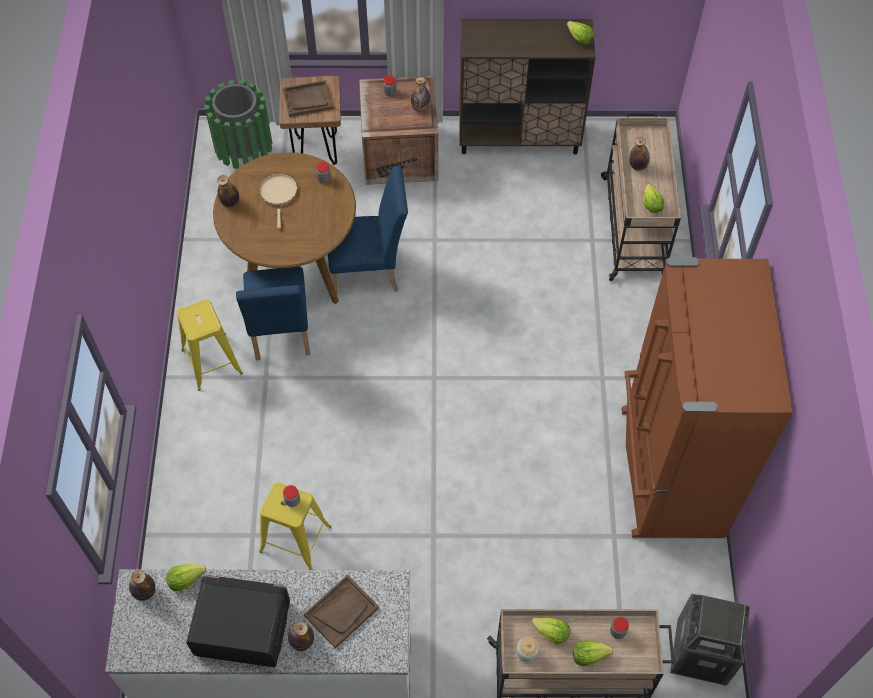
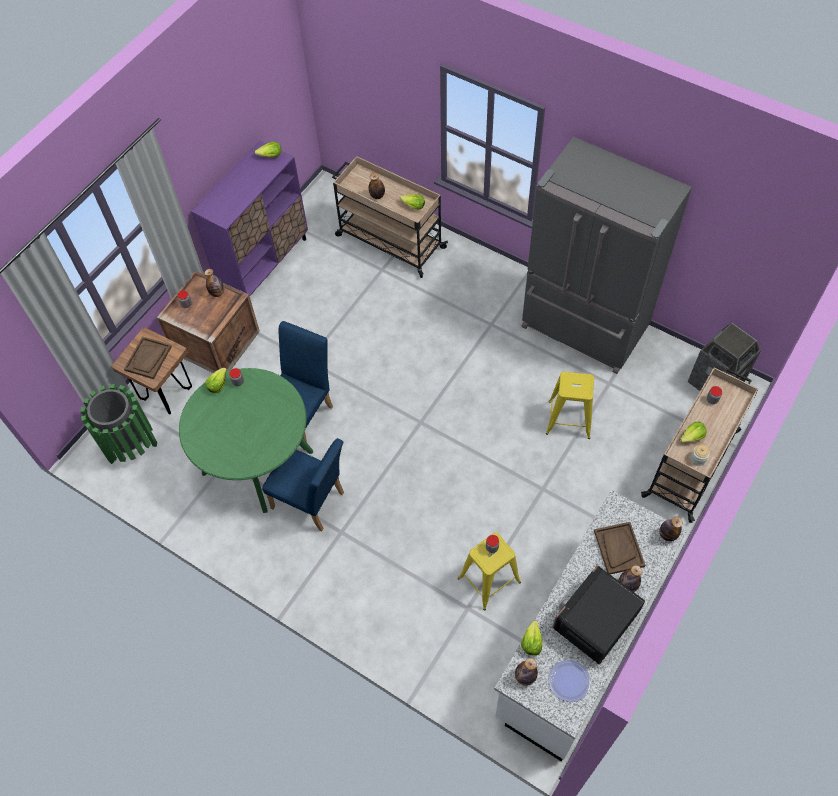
camera: 55 degrees left, 0 degrees up
yellow stool [177,299,243,391] -> yellow stool moved to [546,372,594,439]
brown dining table [213,152,356,304] -> green dining table [179,368,313,513]
bottle [217,175,239,207] -> bottle moved to [659,517,683,541]
beige frying pan [259,173,298,229] -> none
brown cabinet [459,19,596,154] -> purple cabinet [191,140,308,296]
lettuce [573,641,613,666] -> lettuce moved to [205,367,227,393]
brown fridge [622,257,793,538] -> grey fridge [521,137,692,374]
none -> plate [548,660,591,702]

